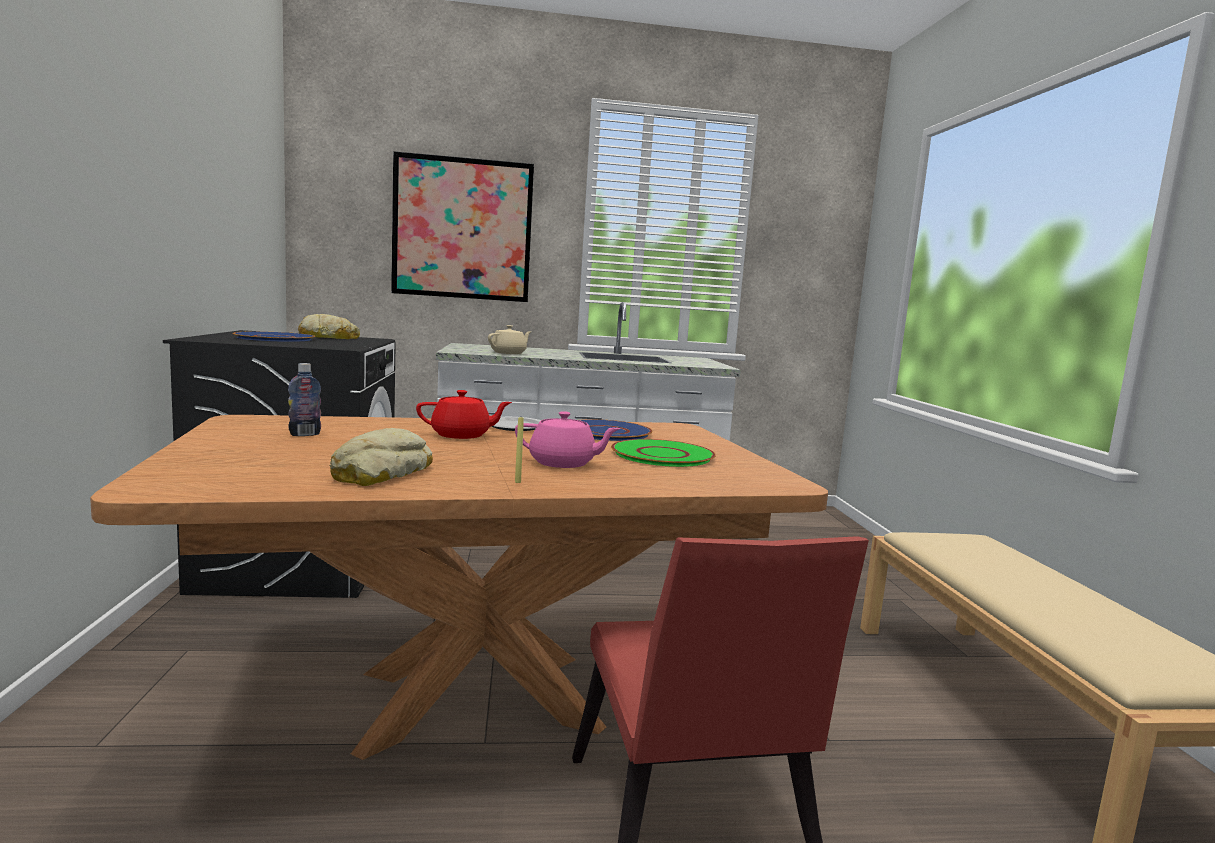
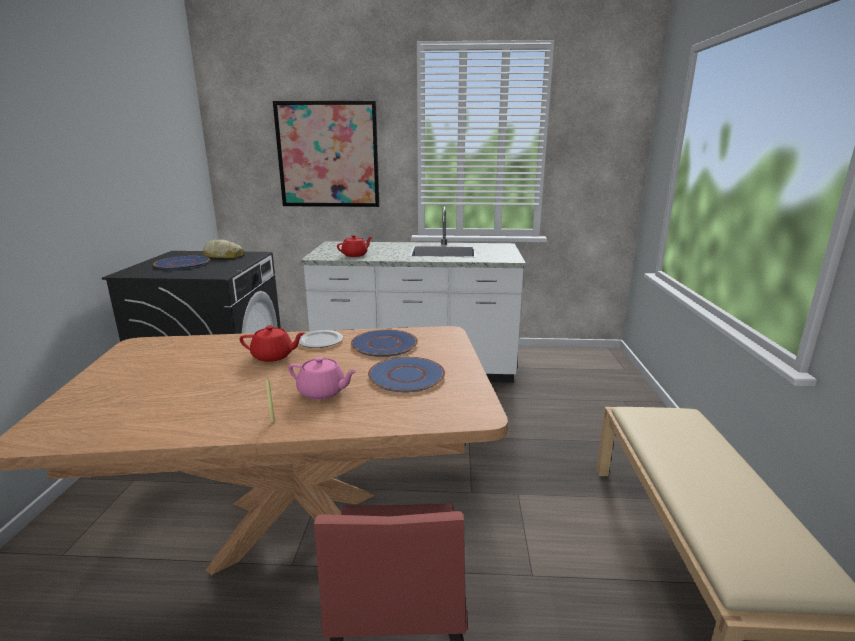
camera: 10 degrees right, 10 degrees up
bottle [288,363,321,436] -> none
bread [329,428,433,486] -> none
beige teapot [488,325,532,354] -> red teapot [337,235,372,257]
green plate [611,439,716,467] -> blue plate [368,357,445,393]

